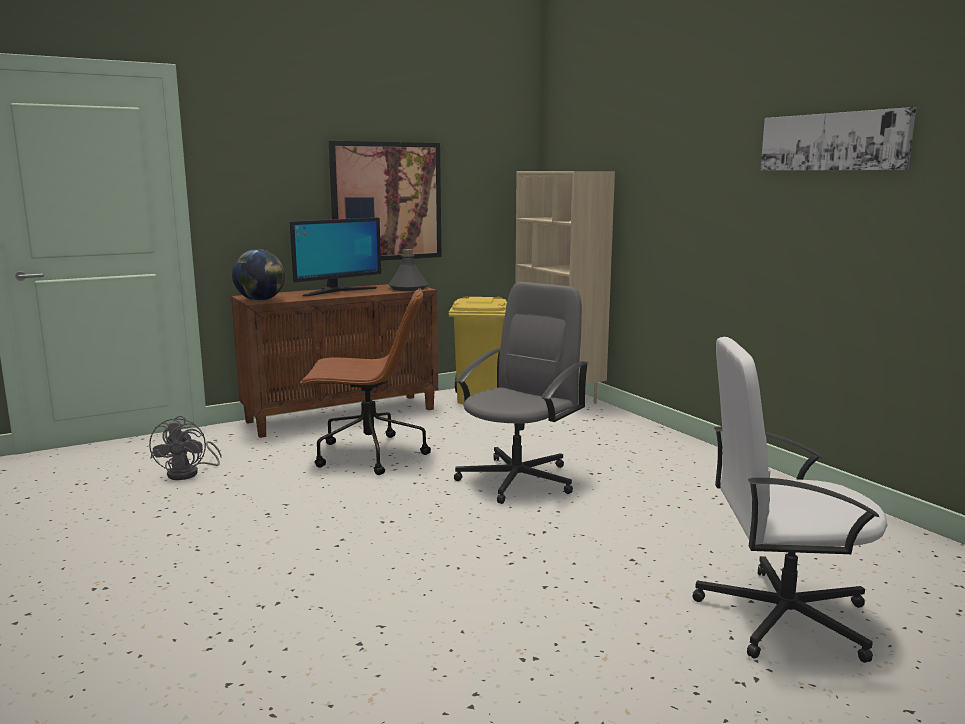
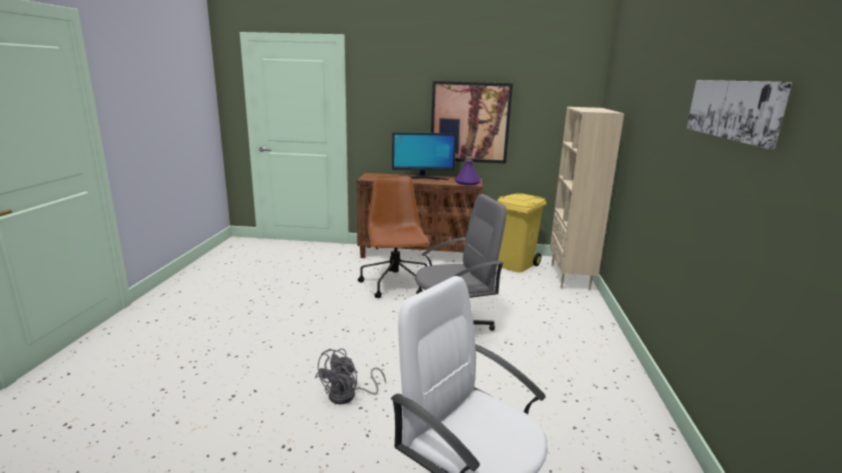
camera: 35 degrees right, 5 degrees up
grey fan [149,416,221,480] -> grey fan moved to [315,348,386,404]
globe [232,249,285,301] -> none
brown office chair [300,288,431,475] -> brown office chair turned 135 degrees counterclockwise [358,176,430,298]
grey bottle [389,249,428,291] -> purple bottle [454,156,481,185]

